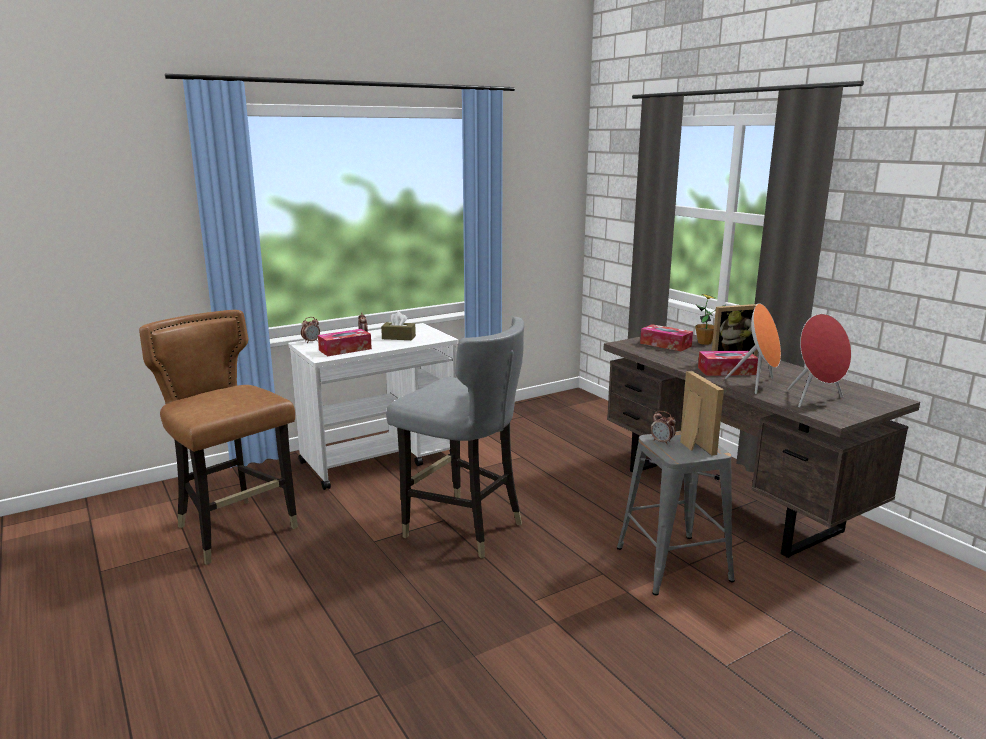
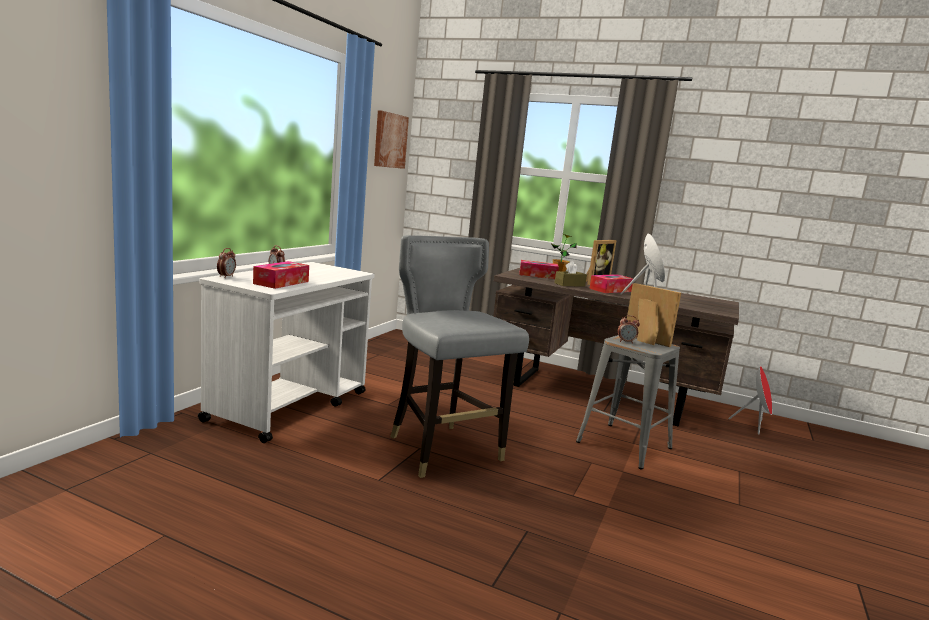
camera: 35 degrees left, 5 degrees down
brown chair [139,310,298,565] -> none
brown tissue box [381,312,416,340] -> brown tissue box moved to [554,261,587,286]
grey chair [386,317,524,558] -> grey chair turned 120 degrees counterclockwise [390,235,529,478]
red speaker [787,314,851,408] -> red speaker moved to [728,366,772,434]
none -> picture [374,110,409,169]

